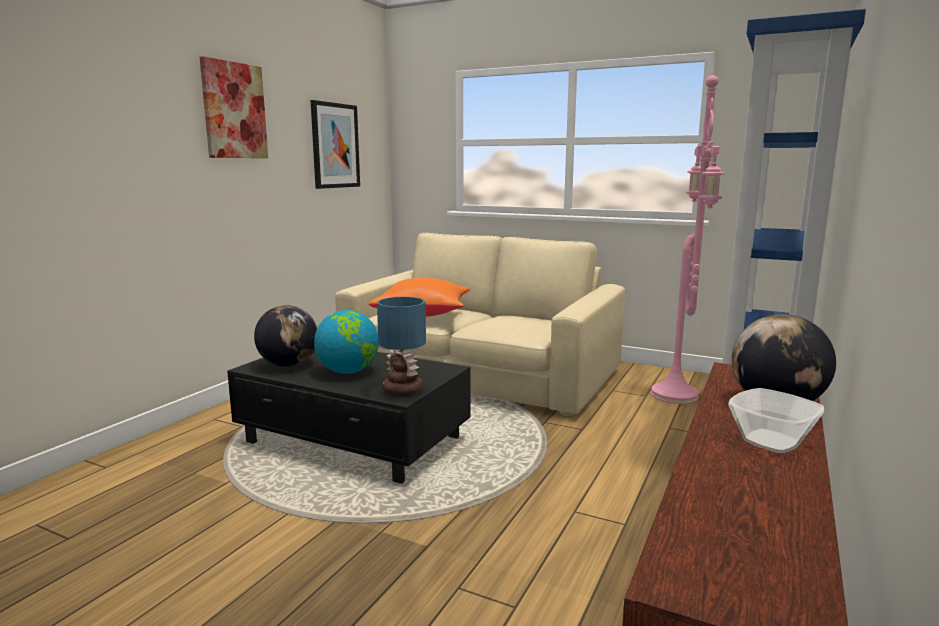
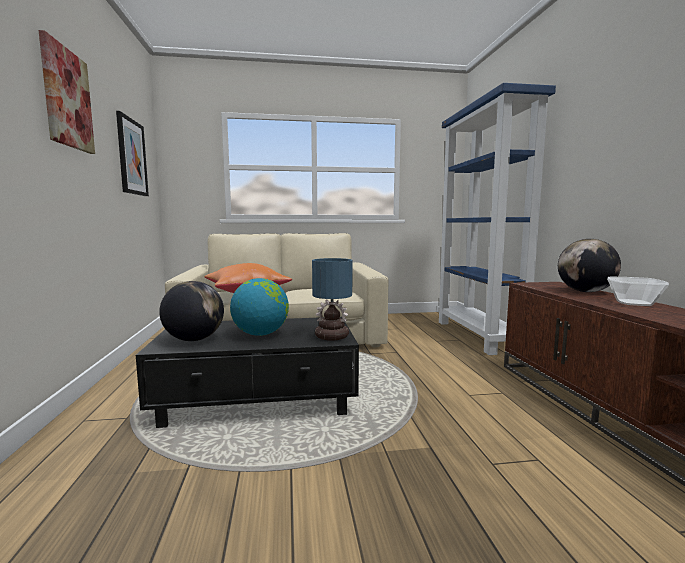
camera: 35 degrees left, 5 degrees down
pink floor lamp [651,75,724,404] -> none

